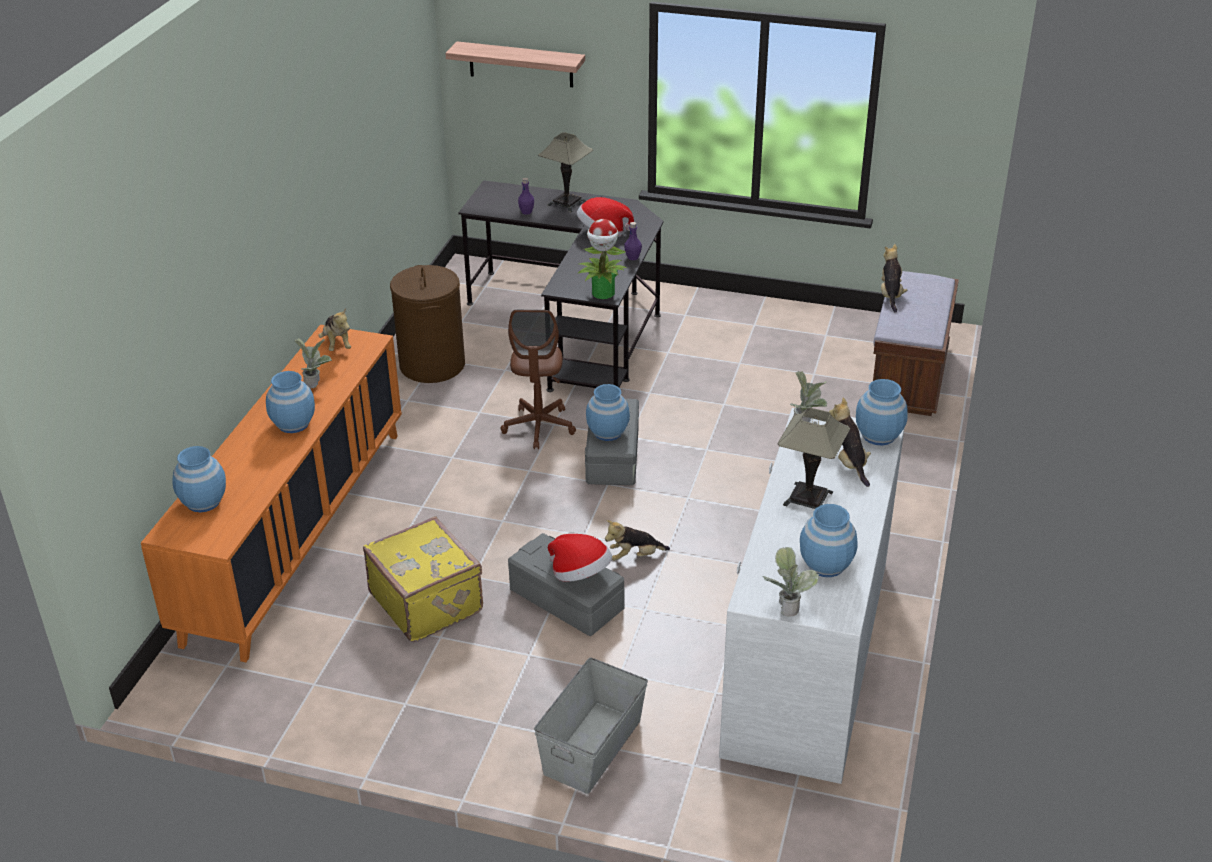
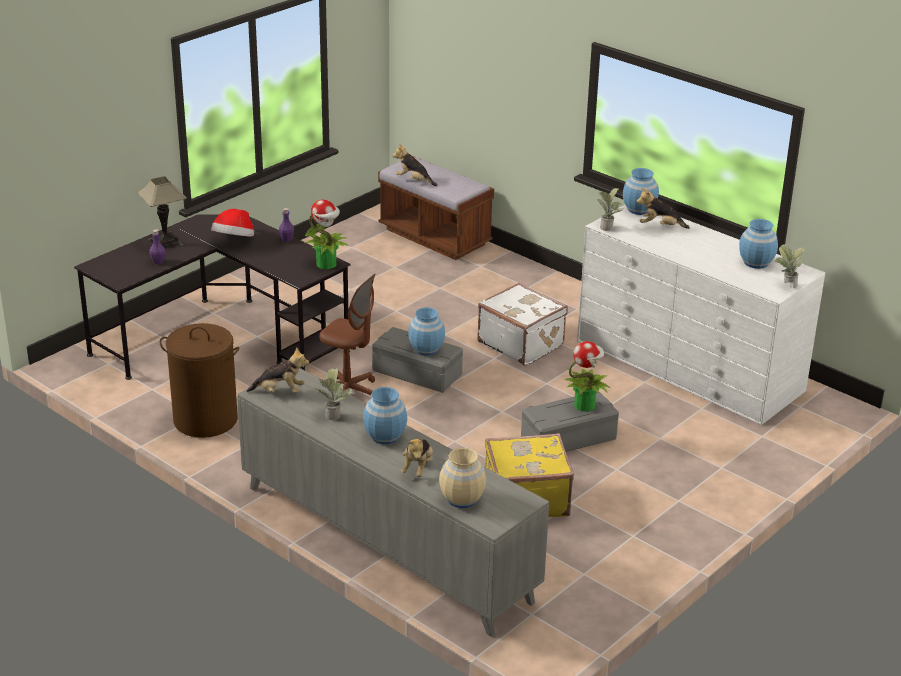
camera: 65 degrees left, 5 degrees down
orange cabinet [141,325,402,662] -> grey cabinet [237,368,549,637]
blue vase [172,446,226,512] -> beige vase [439,448,486,508]
shelf [445,41,585,87] -> none
grey storage box [534,658,648,794] -> none
hat [548,534,612,582] -> potted plant [564,341,610,412]
plush toy [605,520,670,561] -> plush toy moved to [401,437,433,477]
table lamp [778,408,850,509] -> none
none -> white suitcase [477,283,568,366]

